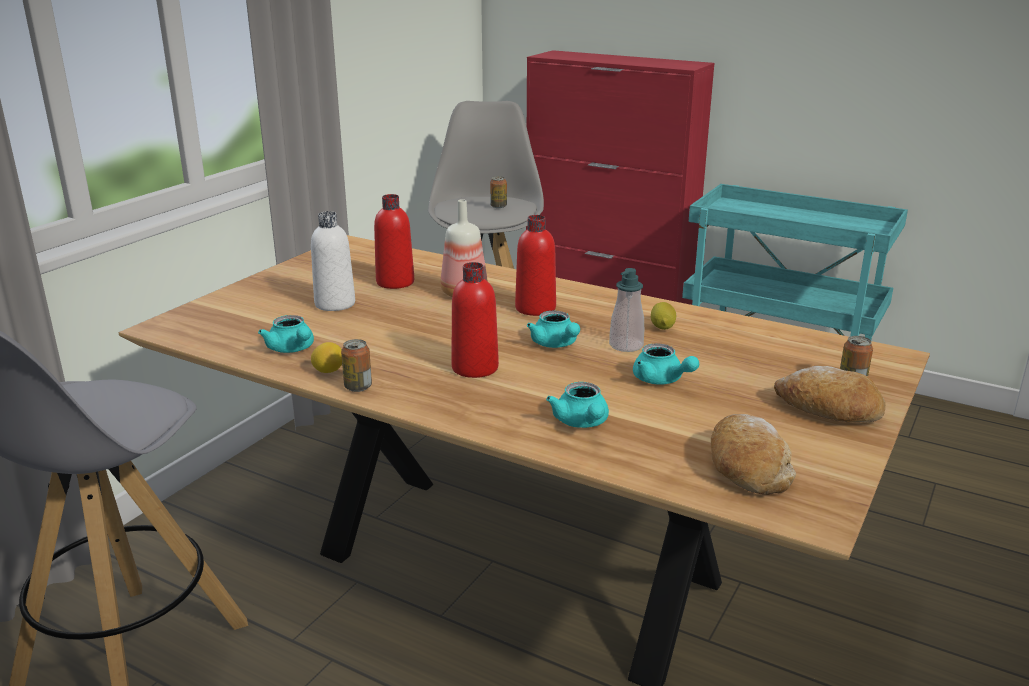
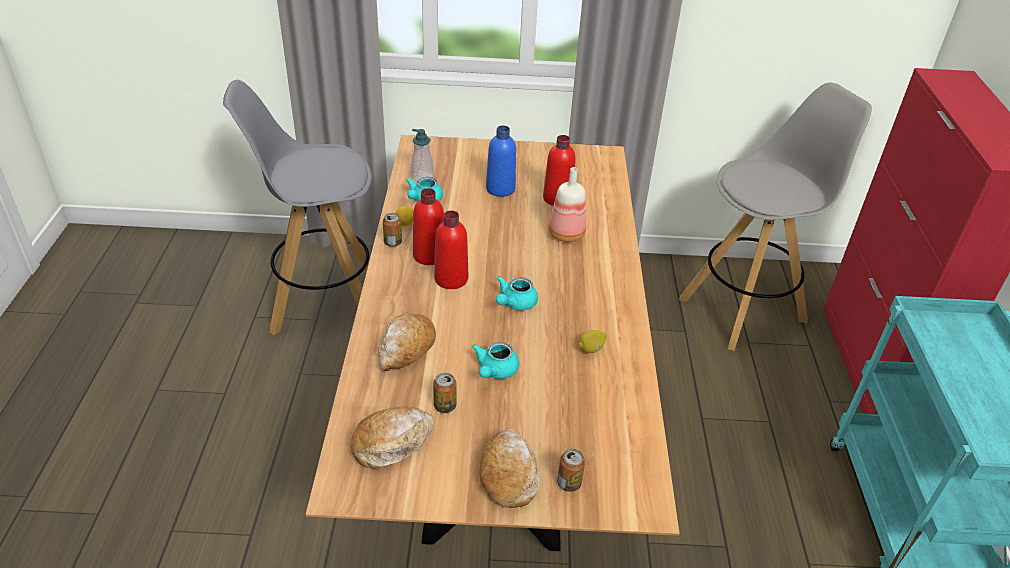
camera: 60 degrees right, 15 degrees up
white bottle [311,211,355,311] -> blue bottle [486,125,516,197]
can [490,176,507,208] -> can moved to [433,373,456,413]
red bottle [515,215,556,316] -> red bottle moved to [413,188,444,265]
turquoise teapot [546,382,609,428] -> bread [377,312,436,371]
soap dispenser [609,268,644,352] -> soap dispenser moved to [411,129,434,181]

